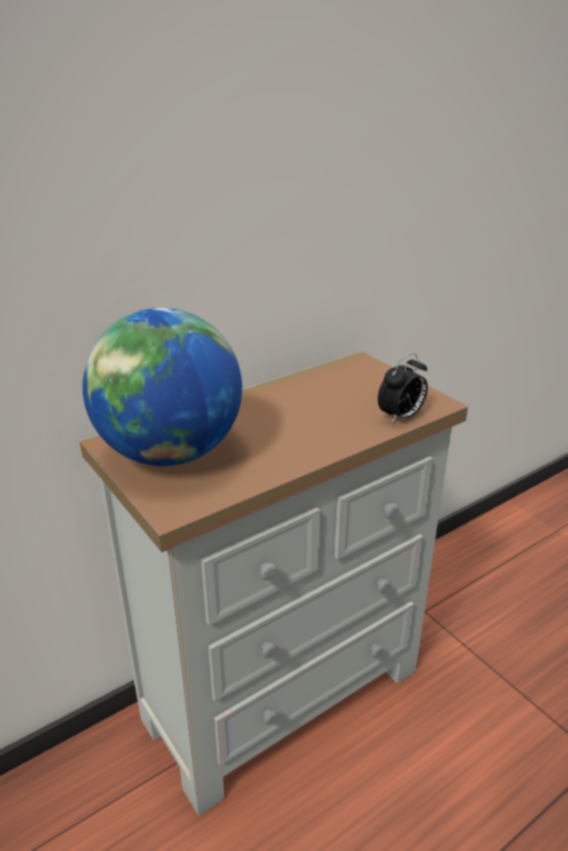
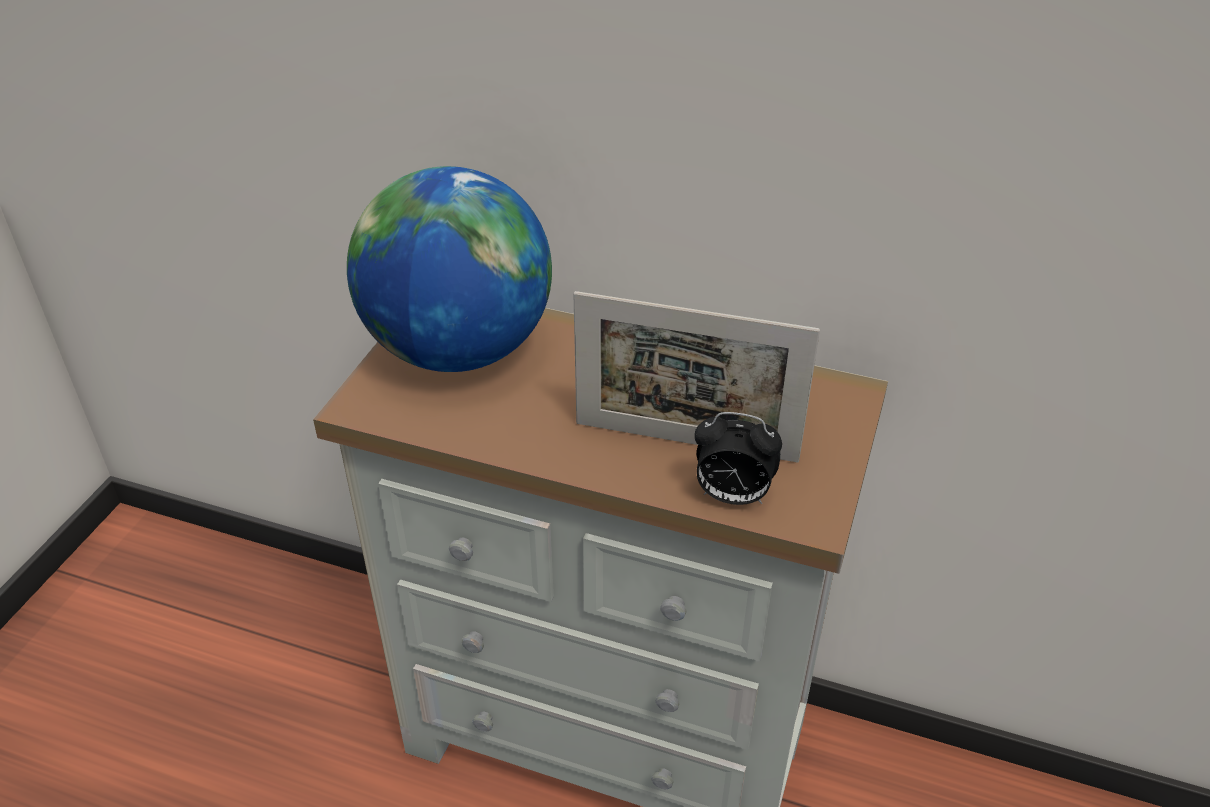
camera: 55 degrees right, 10 degrees up
none -> picture frame [573,291,820,463]

